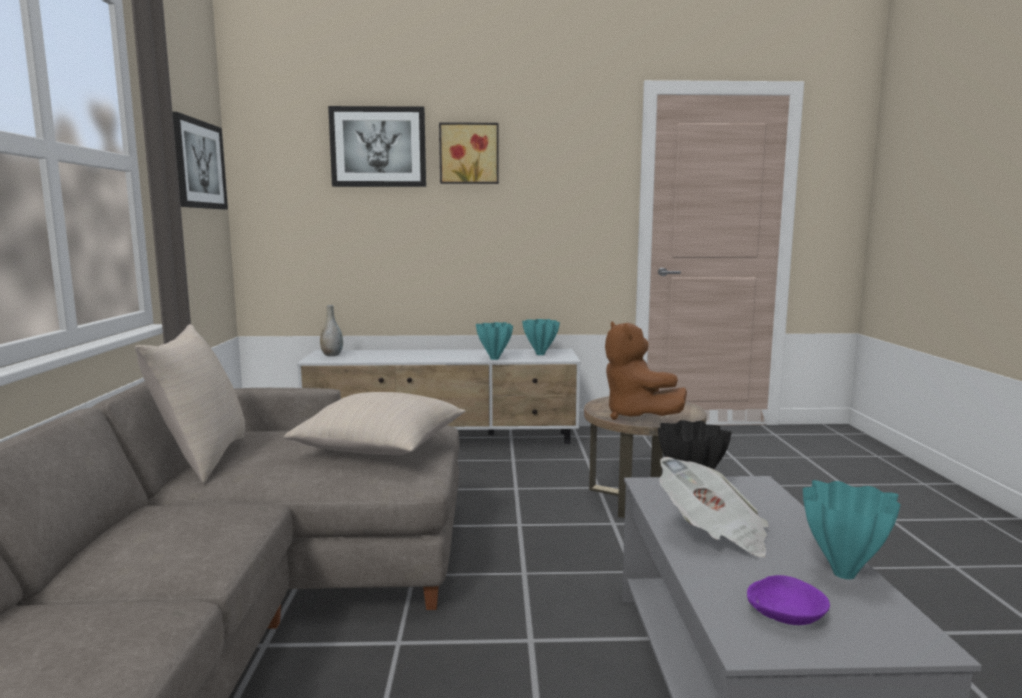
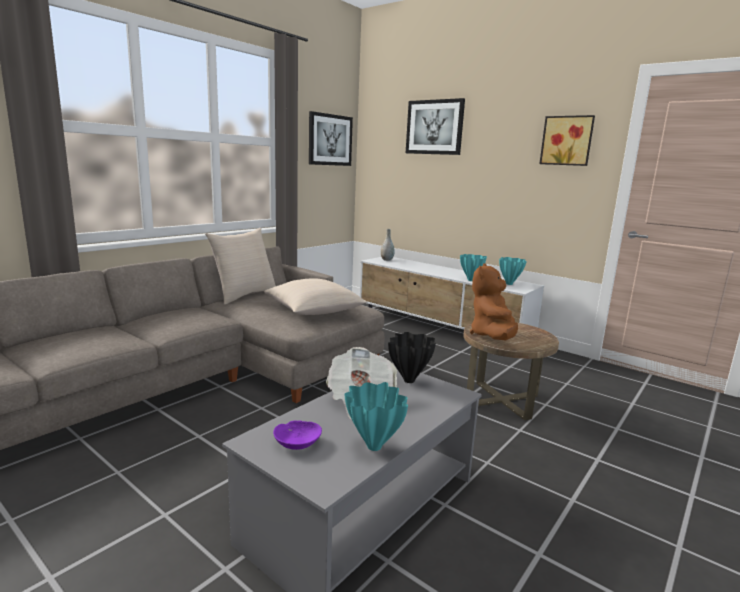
camera: 40 degrees right, 5 degrees up
picture [439,122,499,184] -> picture moved to [539,115,595,166]

